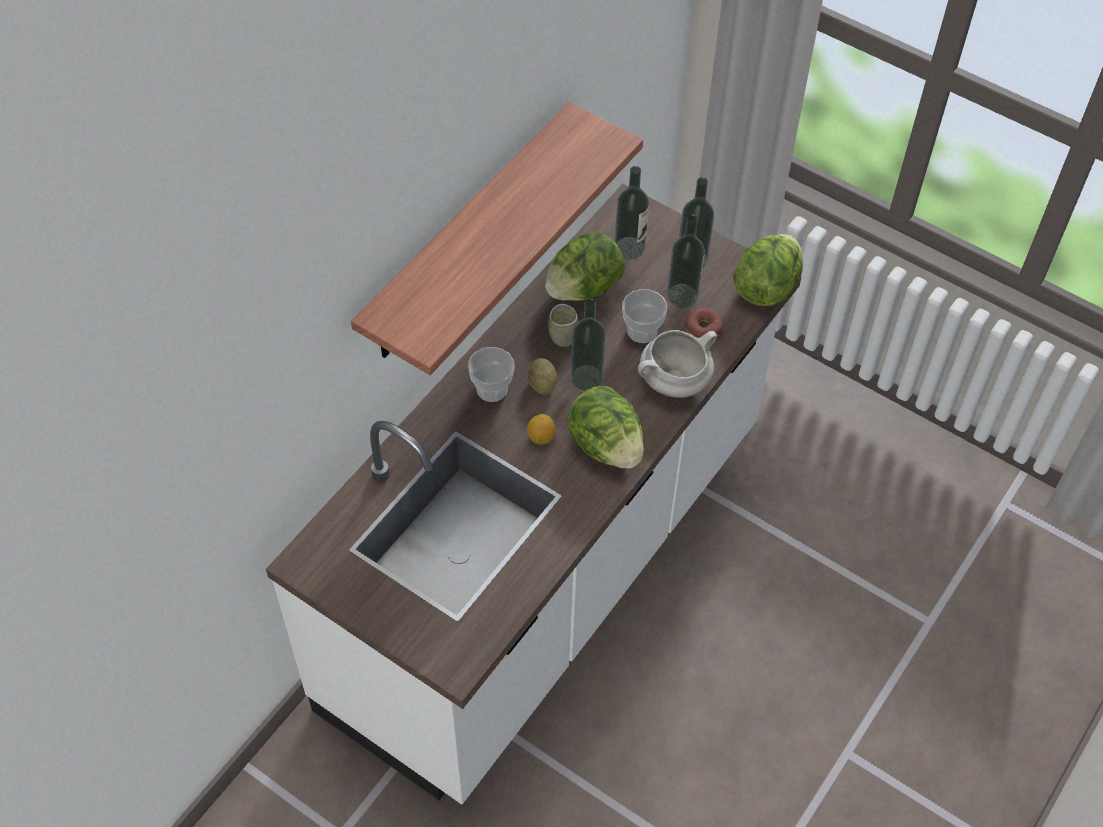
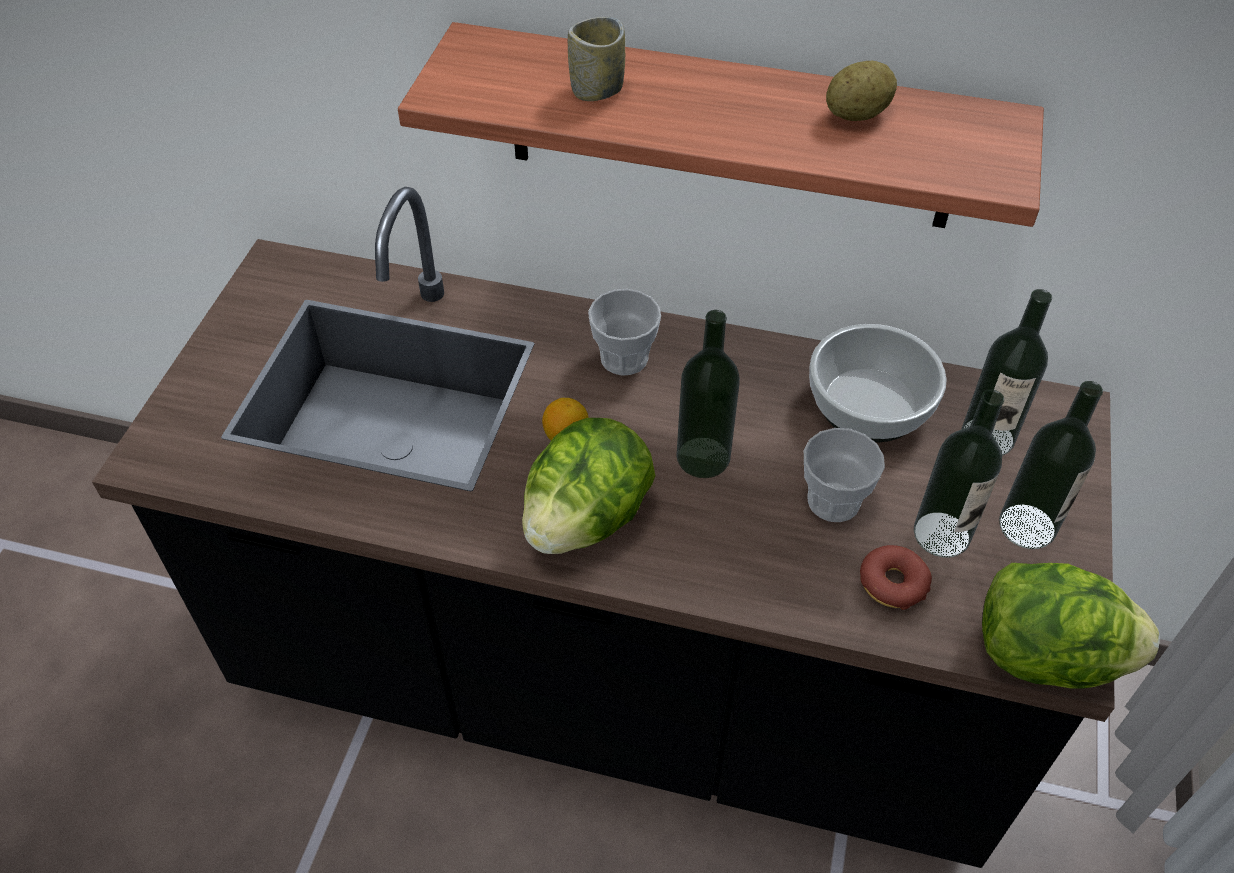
camera: 70 degrees right, 5 degrees down
white counter [266,184,802,804] -> black counter [92,187,1115,868]
potato [528,358,558,395] -> potato moved to [826,61,897,121]
lettuce [545,232,625,301] -> bowl [809,324,947,442]
cup [548,304,578,347] -> cup moved to [568,17,625,101]
white cooking pot [638,330,717,398] -> none

